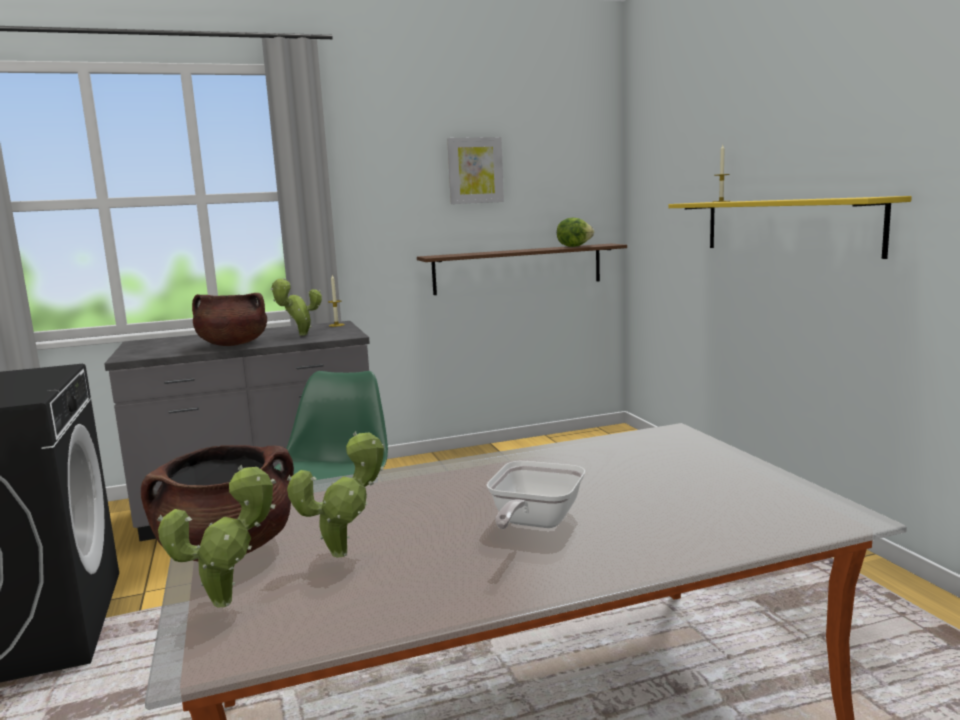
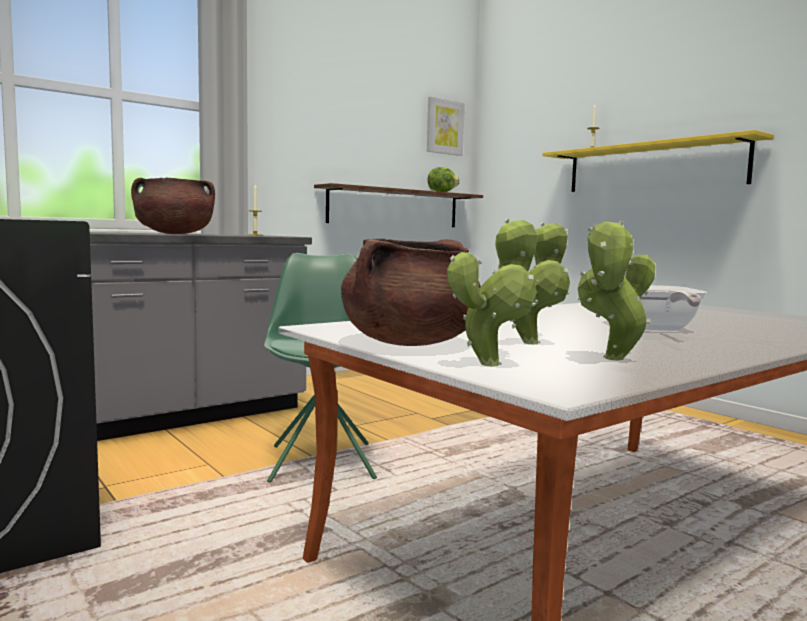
camera: 20 degrees left, 5 degrees down
potted plant [271,278,322,336] -> potted plant moved to [577,220,655,360]
picture [447,137,504,204] -> picture moved to [427,97,465,156]

